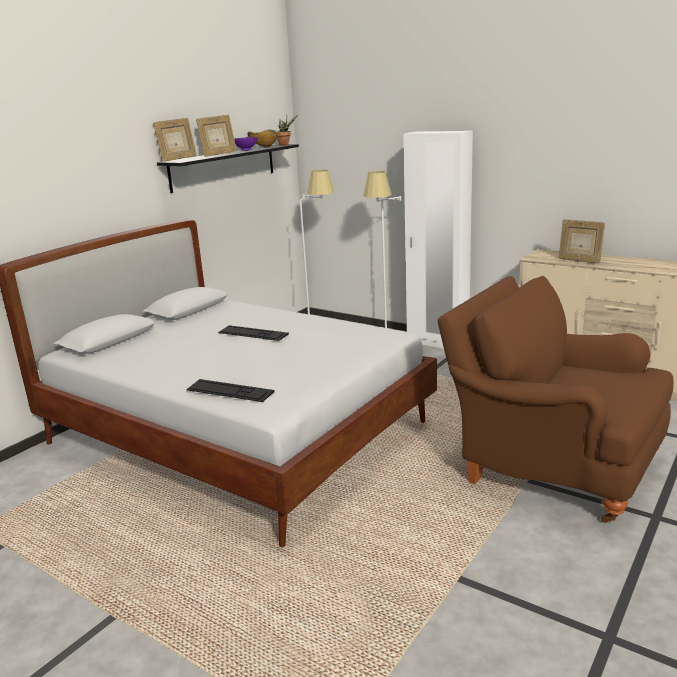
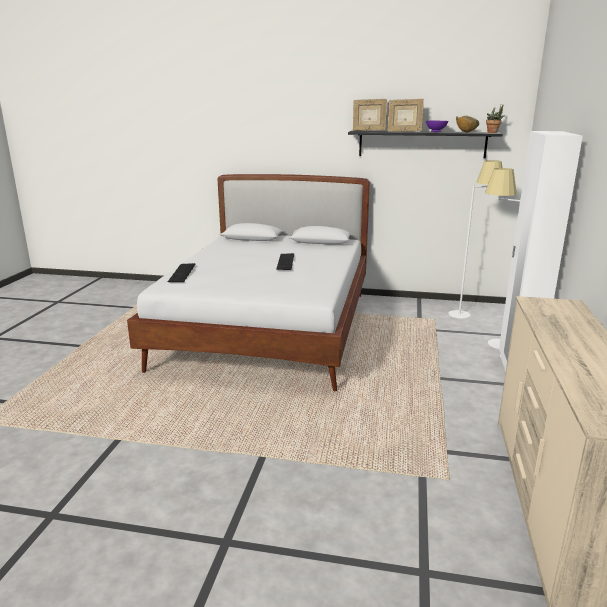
camera: 65 degrees right, 0 degrees up
brown armchair [438,276,673,523] -> none
picture frame [559,219,605,264] -> none

